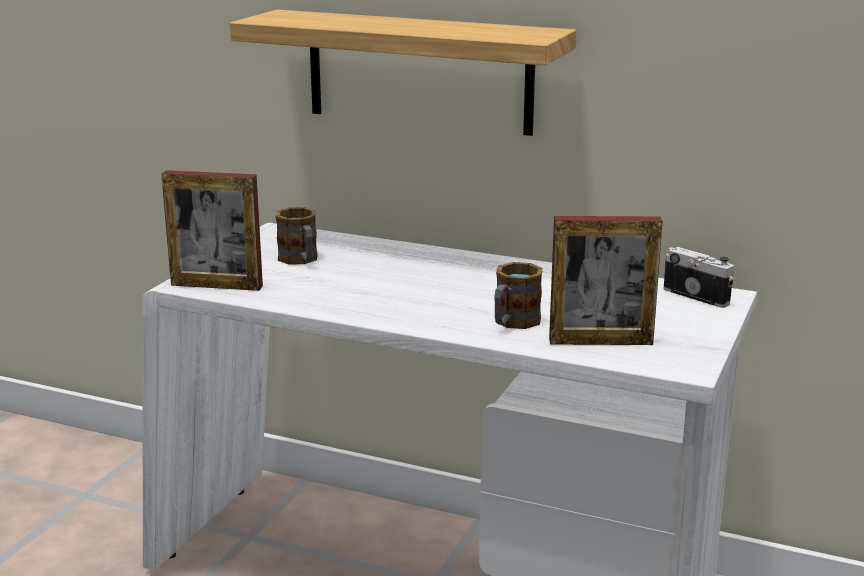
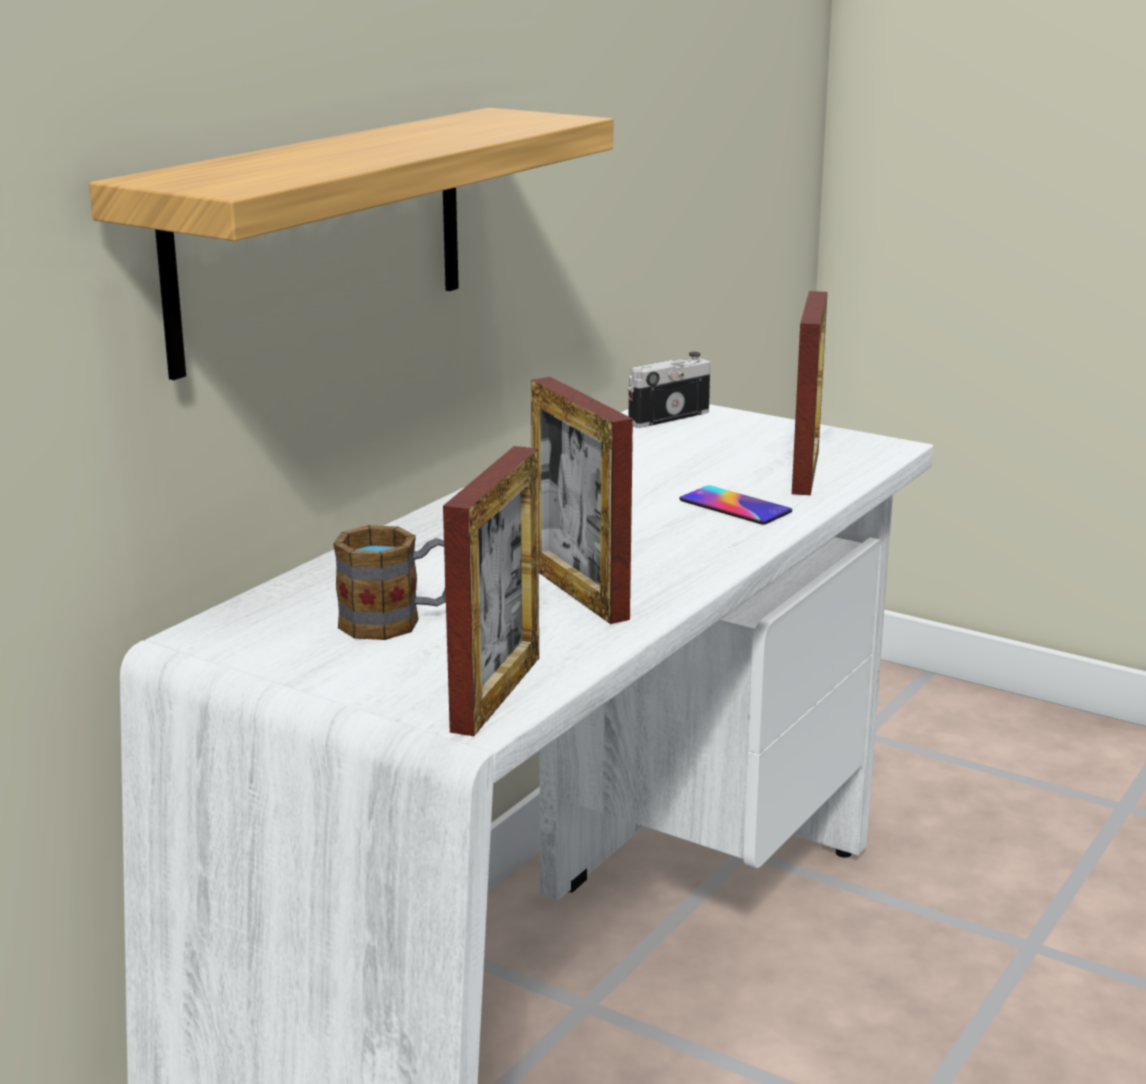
camera: 80 degrees left, 0 degrees up
mug [494,262,543,329] -> phone [679,485,792,525]
none -> picture frame [531,377,633,624]

